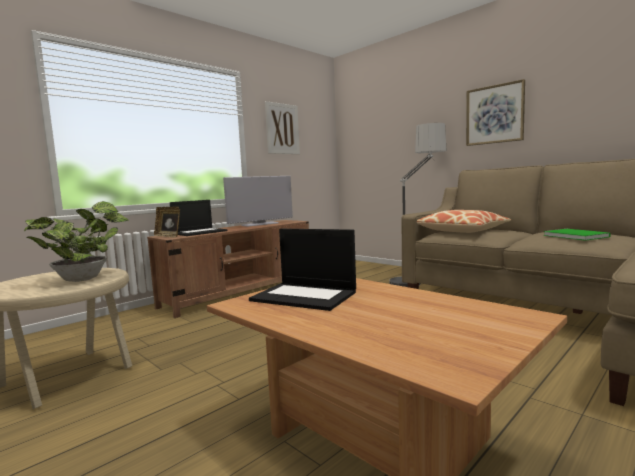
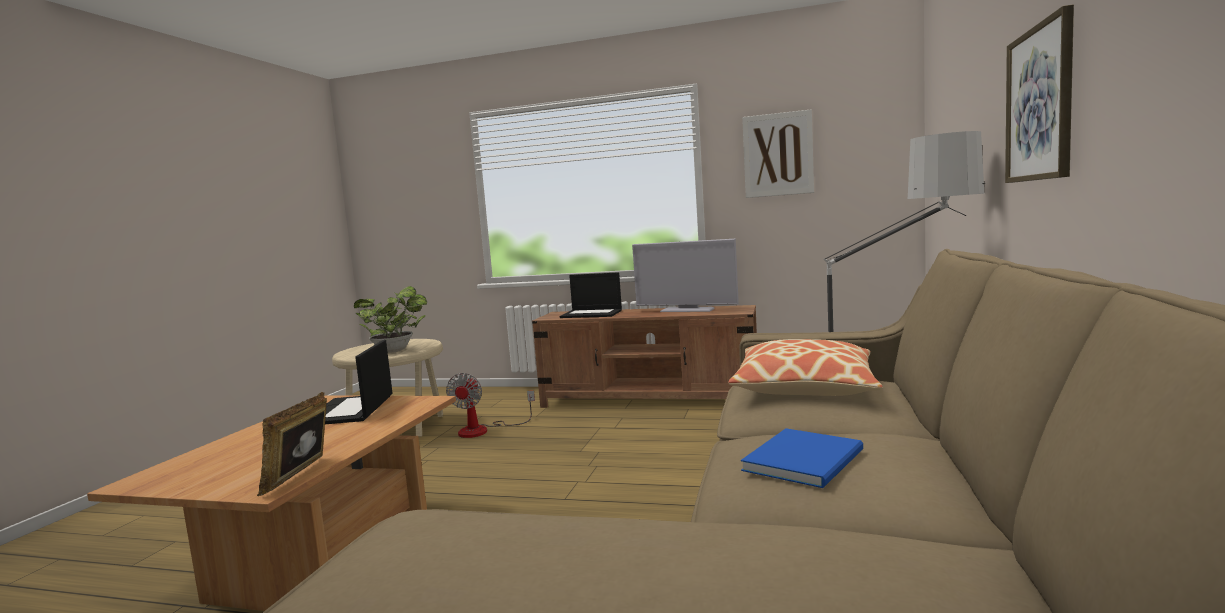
camera: 60 degrees right, 0 degrees up
picture frame [154,207,180,238] -> picture frame moved to [257,392,327,496]
green book [544,229,611,241] -> blue book [741,428,863,488]
none -> fan [446,373,535,438]

